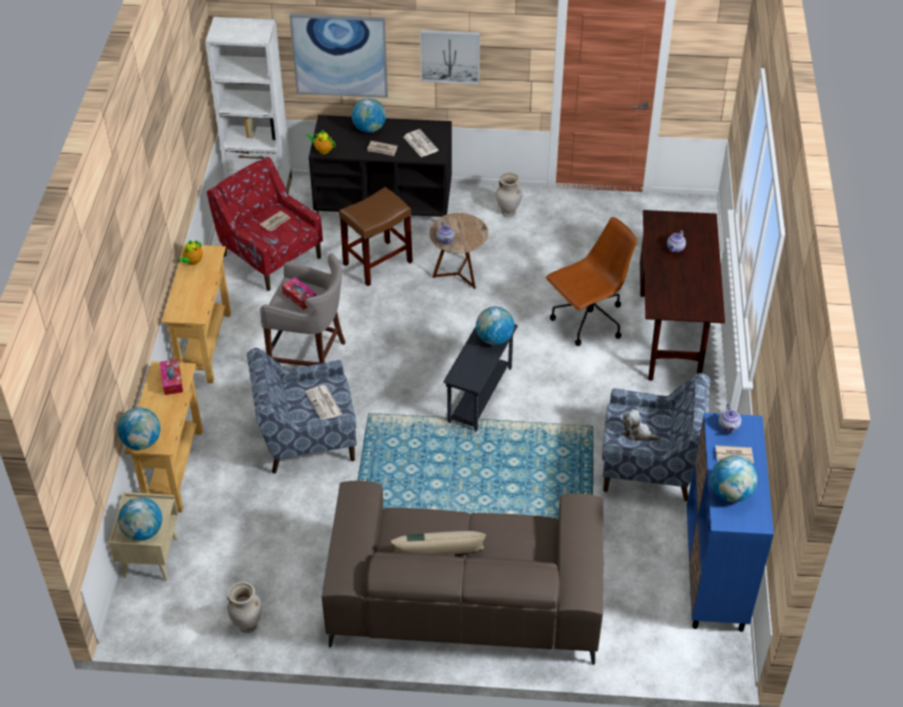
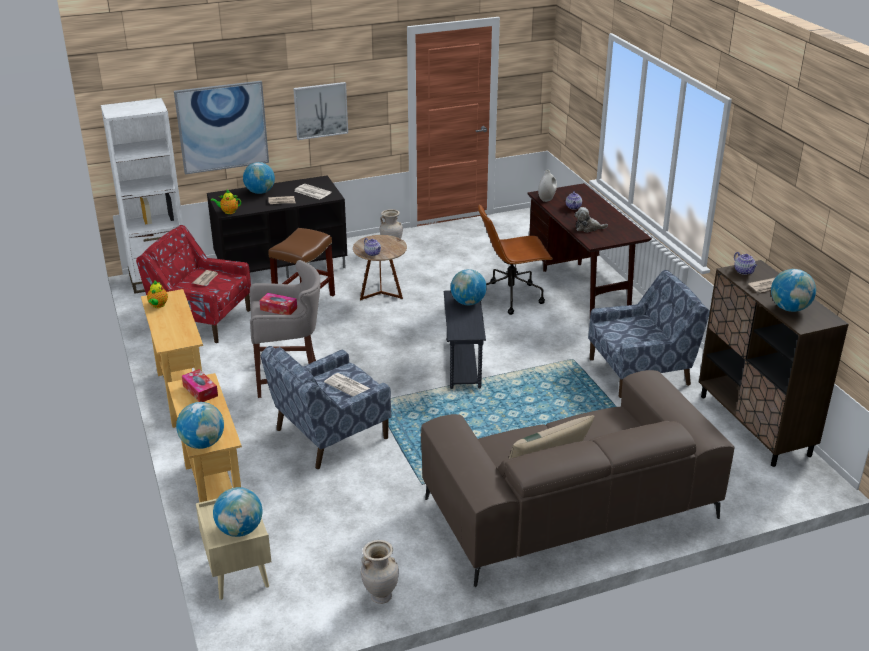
camera: 25 degrees left, 15 degrees down
brown office chair [546,217,637,346] -> brown office chair turned 135 degrees counterclockwise [478,204,553,315]
plush toy [622,409,660,441] -> plush toy moved to [575,207,608,233]
blue cabinet [687,413,774,632] -> brown cabinet [699,260,849,467]
none -> white vase [538,170,557,202]

